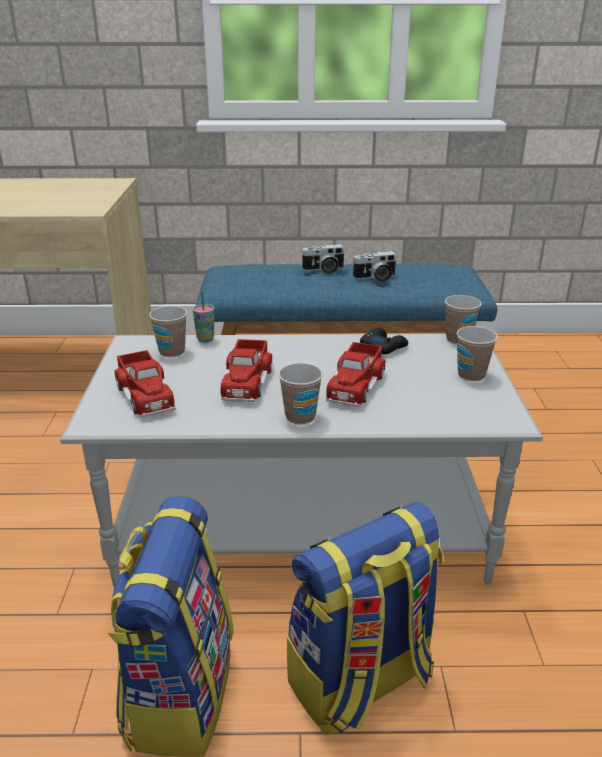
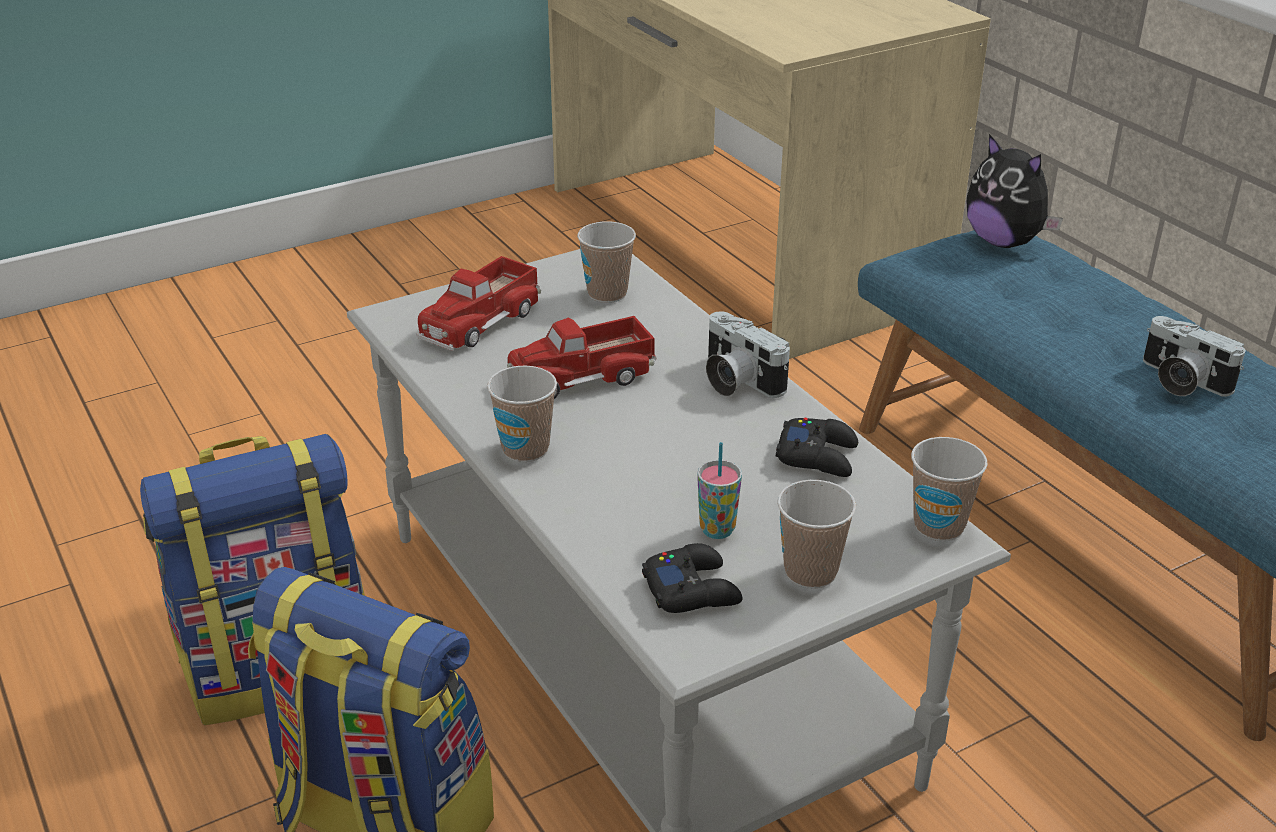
camera: 60 degrees right, 5 degrees up
cup [193,291,214,343] -> cup moved to [697,442,742,539]
camera [301,244,344,274] -> camera moved to [706,311,790,398]
toy truck [326,342,386,407] -> none
none -> black game controller [642,543,743,613]
none -> plush toy [967,134,1063,248]

